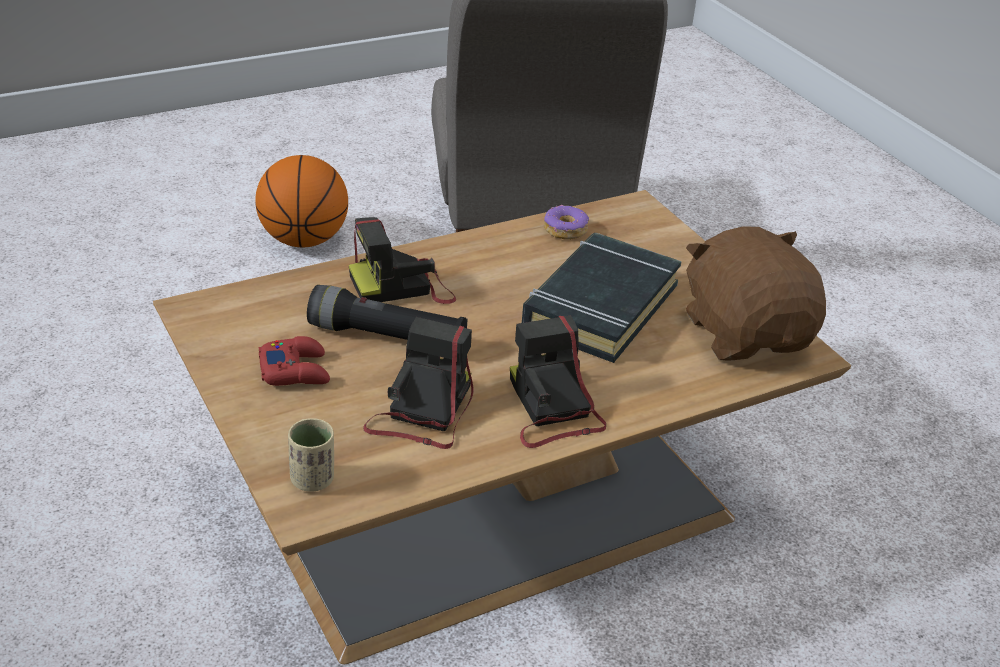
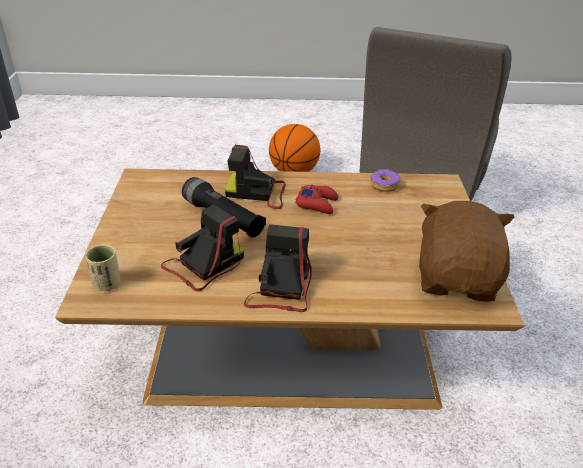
camera: 30 degrees right, 0 degrees up
red game controller [259,336,330,386] -> red game controller moved to [295,185,338,214]
black book [522,233,682,363] -> none

